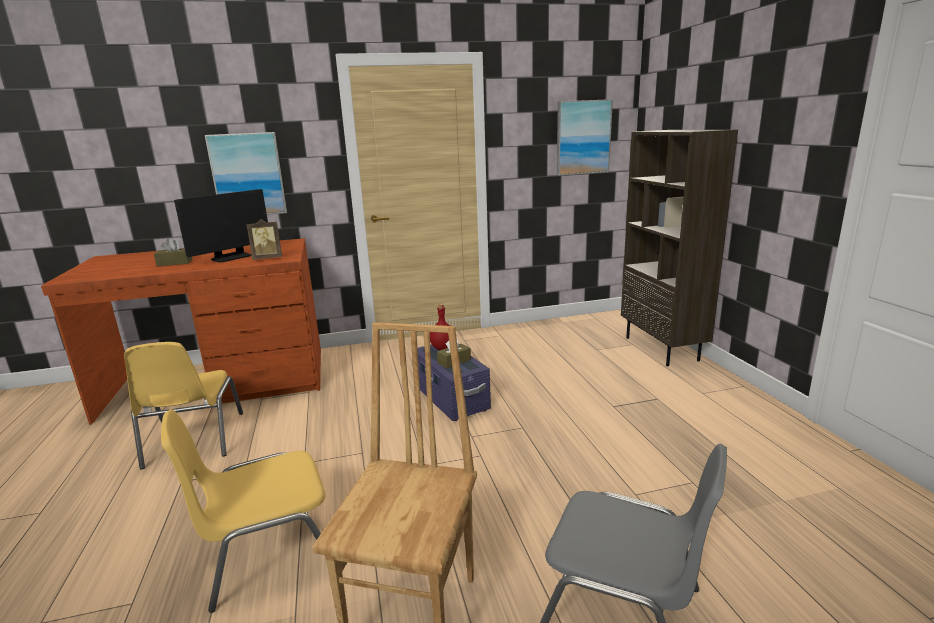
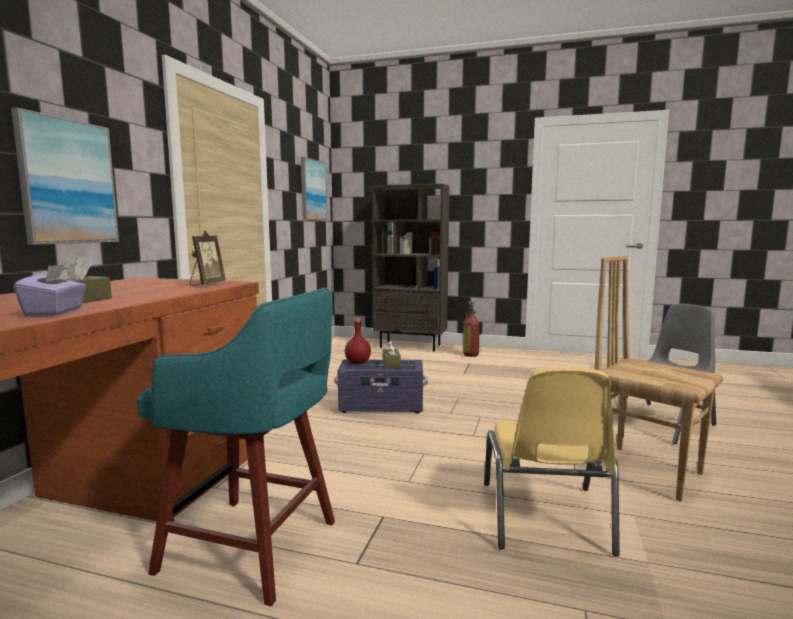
camera: 60 degrees left, 10 degrees down
yellow chair [124,342,243,469] -> turquoise stool [136,287,335,606]
monitor [174,189,268,262] -> none
none -> purple tissue box [13,264,86,316]
none -> fire extinguisher [462,302,479,357]

